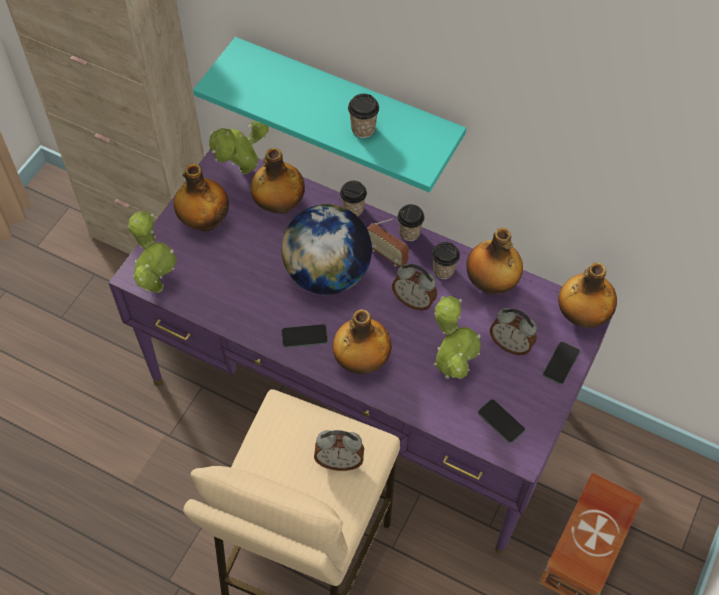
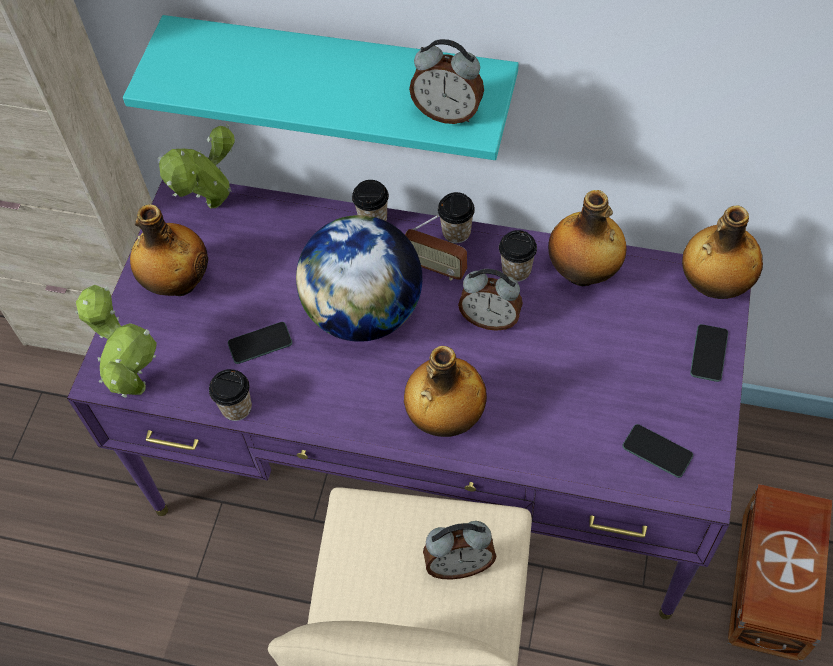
camera: 10 degrees left, 0 degrees up
bottle [251,148,305,214] -> none
phone [282,324,328,348] -> phone moved to [228,322,292,364]
cup [348,94,379,138] -> cup moved to [209,369,252,421]
potted plant [433,296,481,379] -> none
alarm clock [490,308,537,355] -> alarm clock moved to [409,39,484,124]

